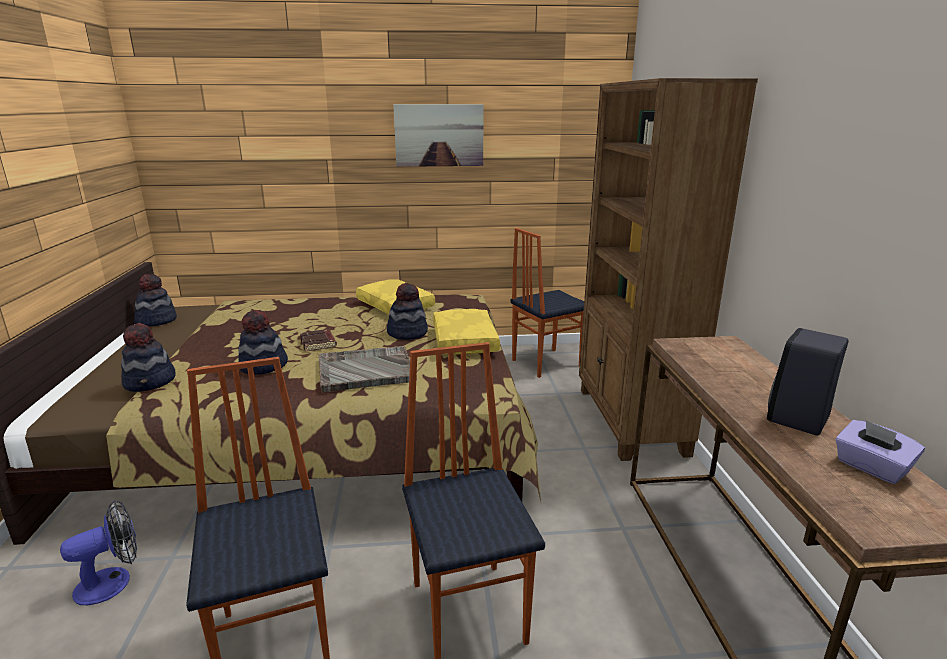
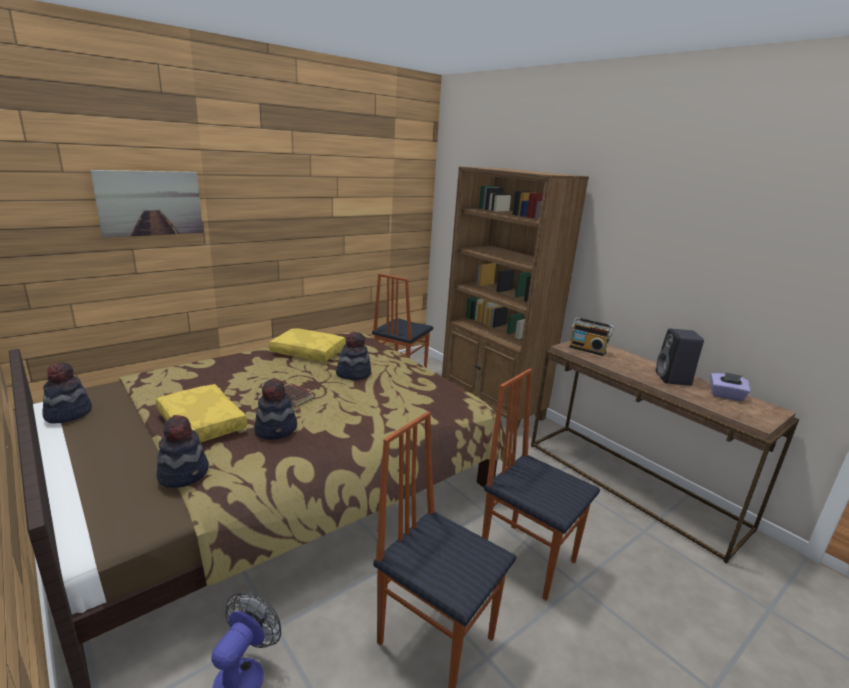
camera: 35 degrees left, 0 degrees up
grey tray [319,346,417,393] -> none
picture [393,104,484,167] -> picture moved to [90,170,203,238]
yellow pillow [433,309,500,355] -> yellow pillow moved to [156,384,247,442]
none -> radio [569,317,614,356]

